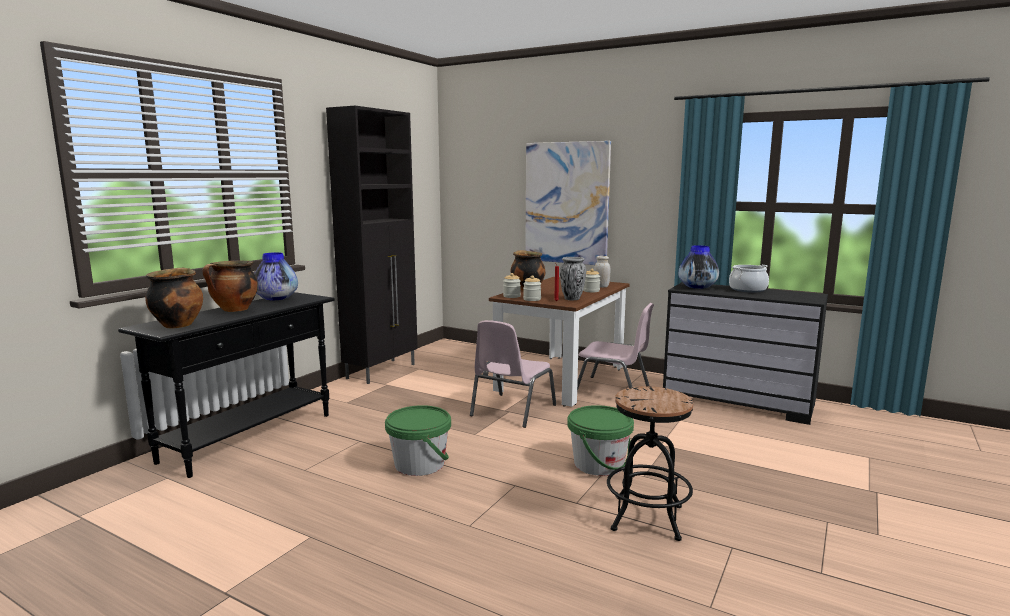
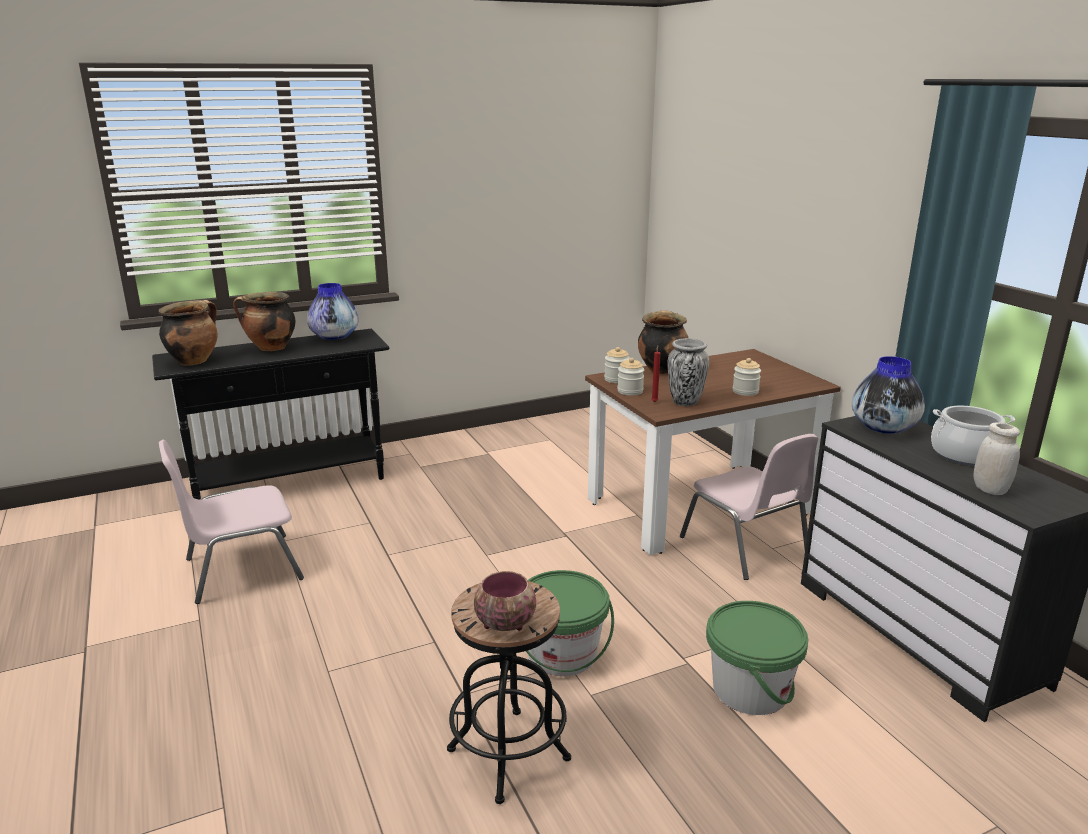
camera: 35 degrees right, 10 degrees up
black cabinet [326,106,418,384] -> none
green bucket [385,405,451,476] -> green bucket moved to [706,601,808,715]
pink chair [470,320,556,428] -> pink chair moved to [159,440,304,604]
picture [525,141,611,265] -> none
white jar [594,256,611,288] -> white jar moved to [973,422,1020,495]
none -> bowl [474,571,536,631]

